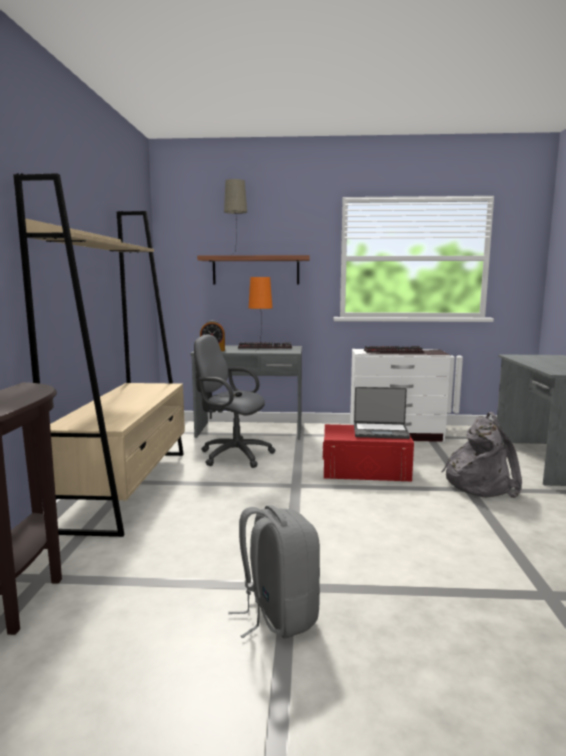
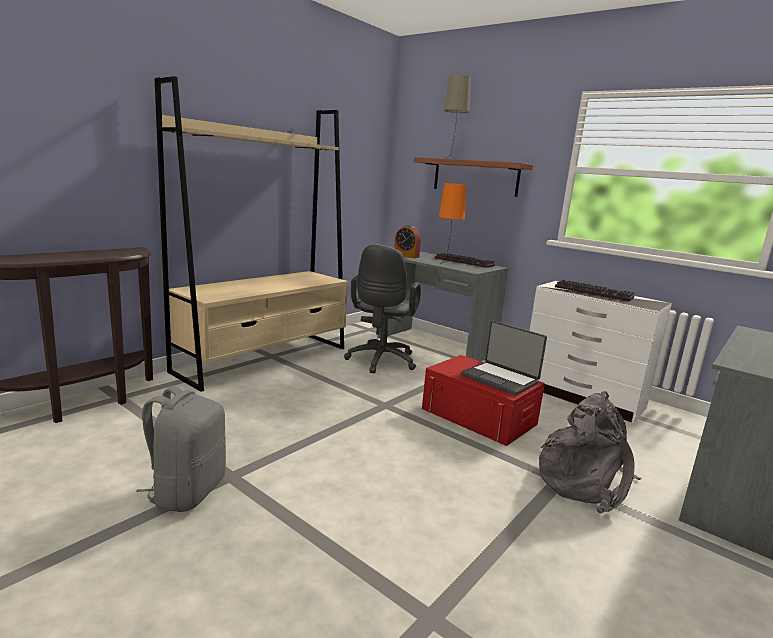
camera: 35 degrees right, 5 degrees up
grey office chair [194,334,275,468] -> grey office chair turned 135 degrees counterclockwise [344,244,421,374]

